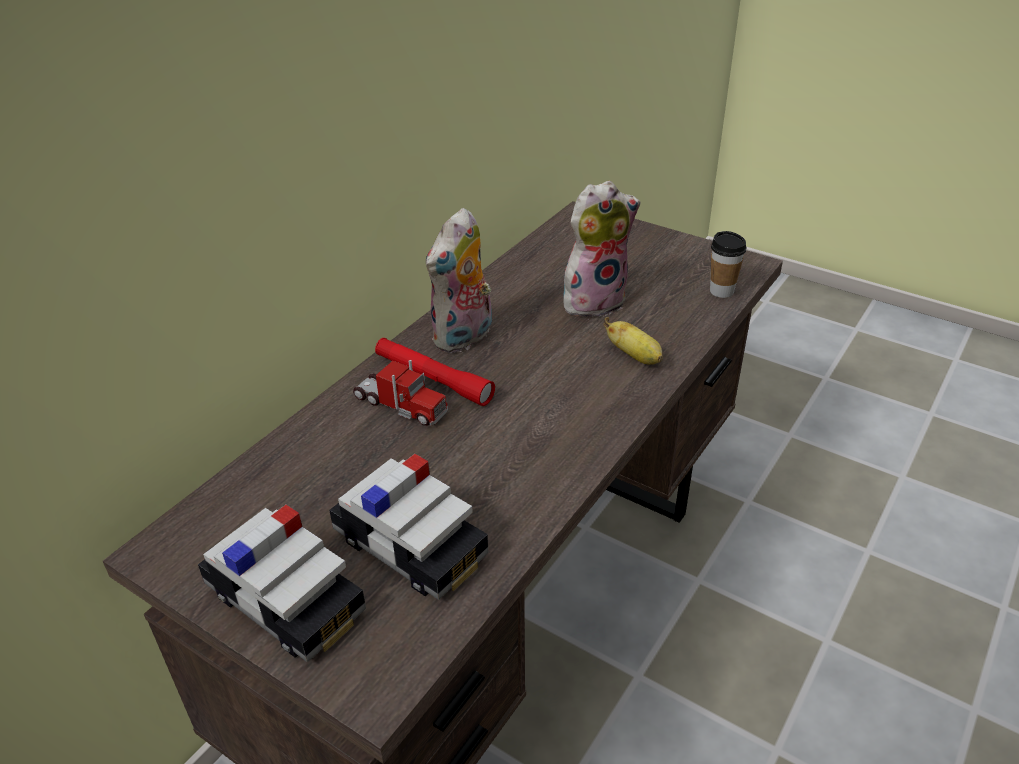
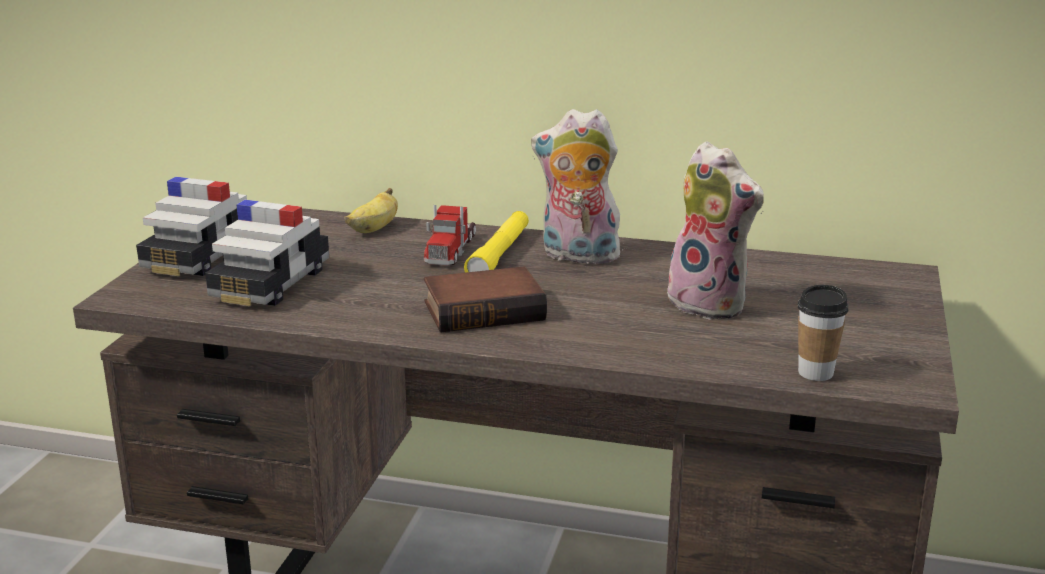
camera: 70 degrees right, 15 degrees down
red flashlight [375,338,495,406] -> yellow flashlight [464,211,529,273]
banana [604,317,663,365] -> banana moved to [344,188,398,233]
none -> book [424,266,547,332]

